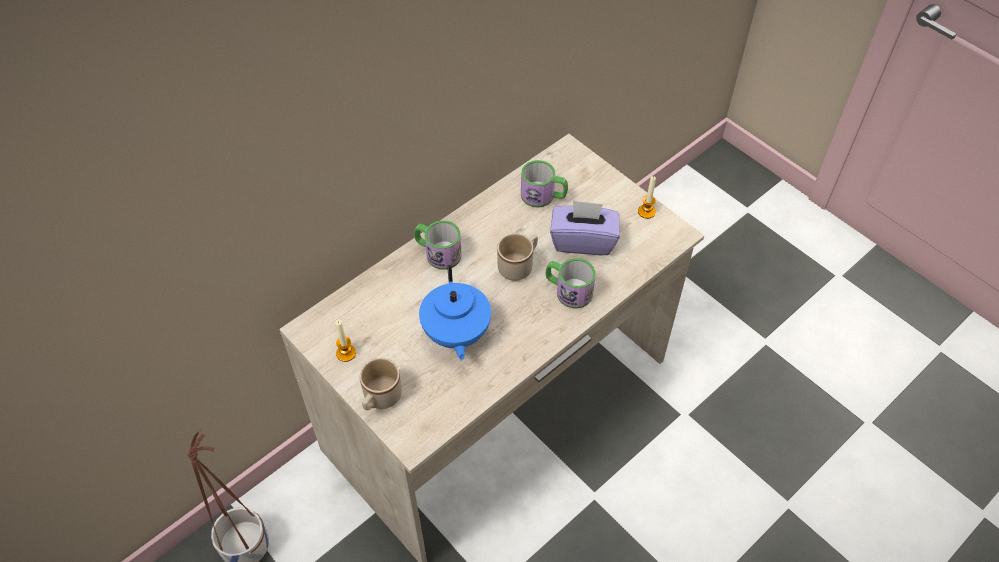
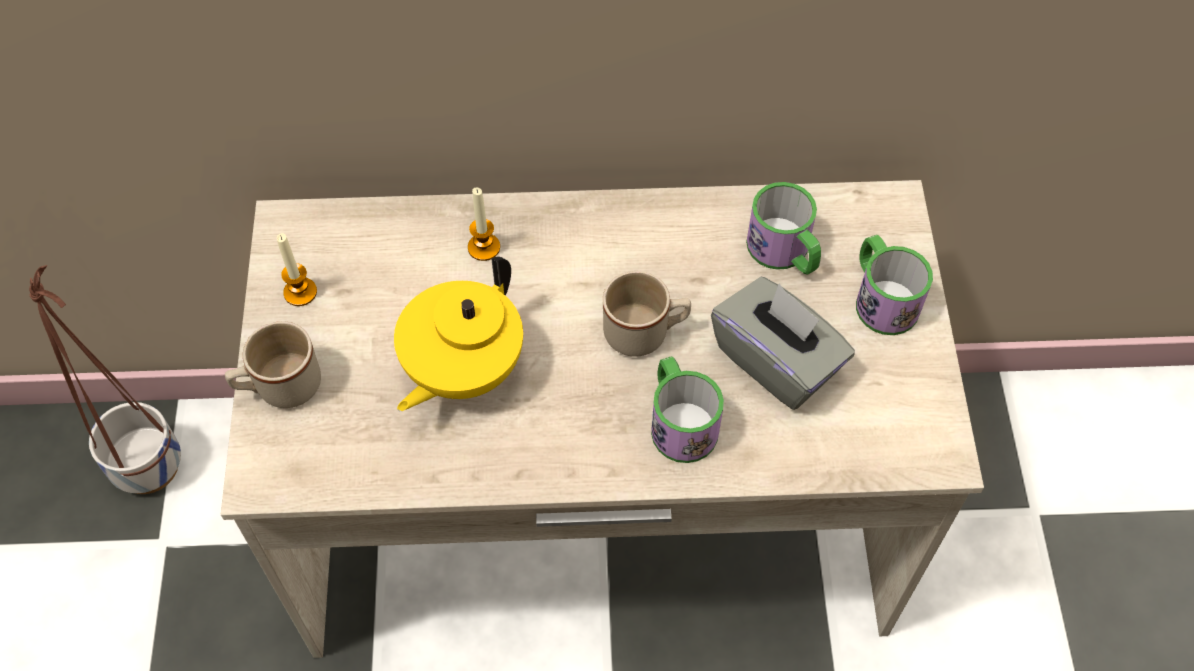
camera: 40 degrees right, 5 degrees up
mug [414,220,462,270] -> mug moved to [856,235,933,335]
blue teapot [419,265,491,360] -> yellow teapot [394,256,523,412]
purple tissue box [550,200,619,255] -> grey tissue box [711,277,855,410]
candle [638,176,656,219] -> candle moved to [468,187,500,261]

